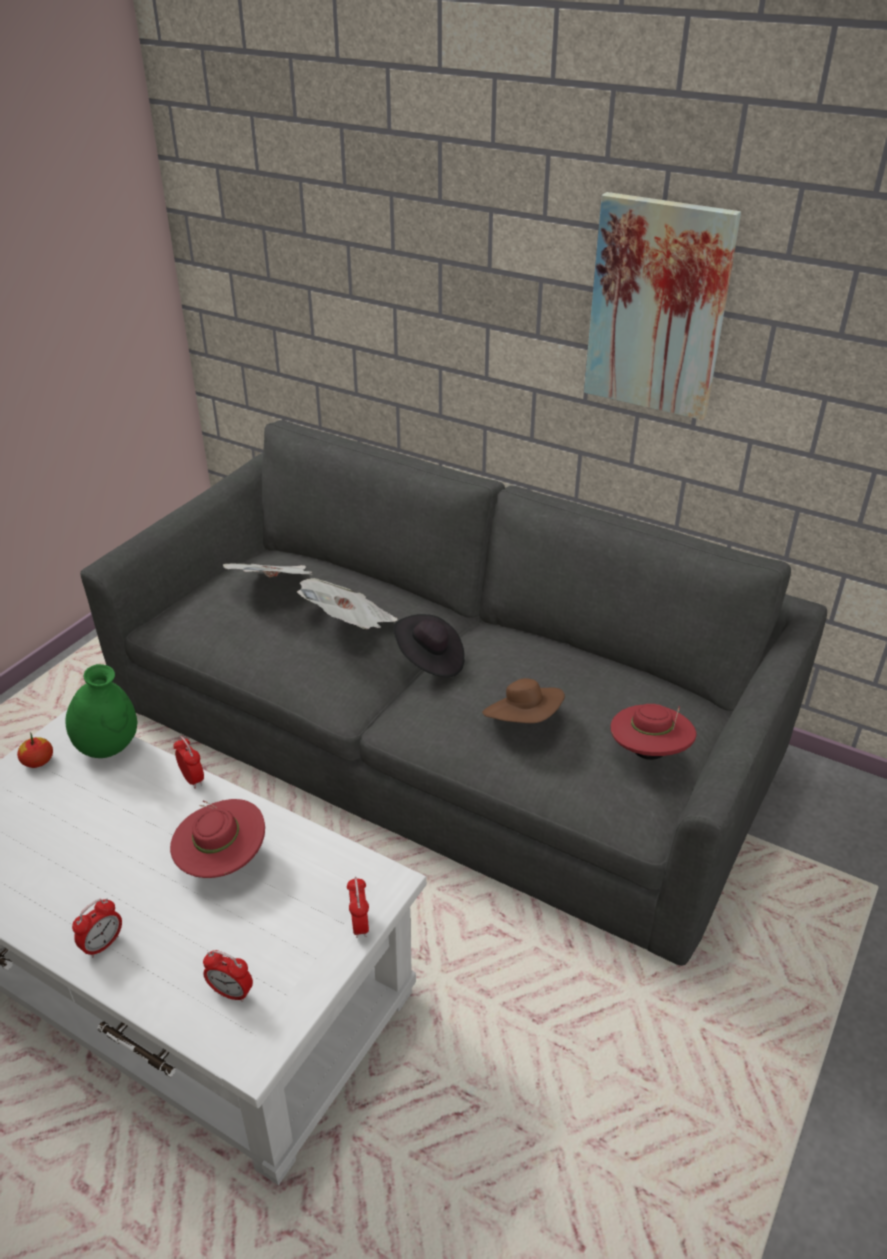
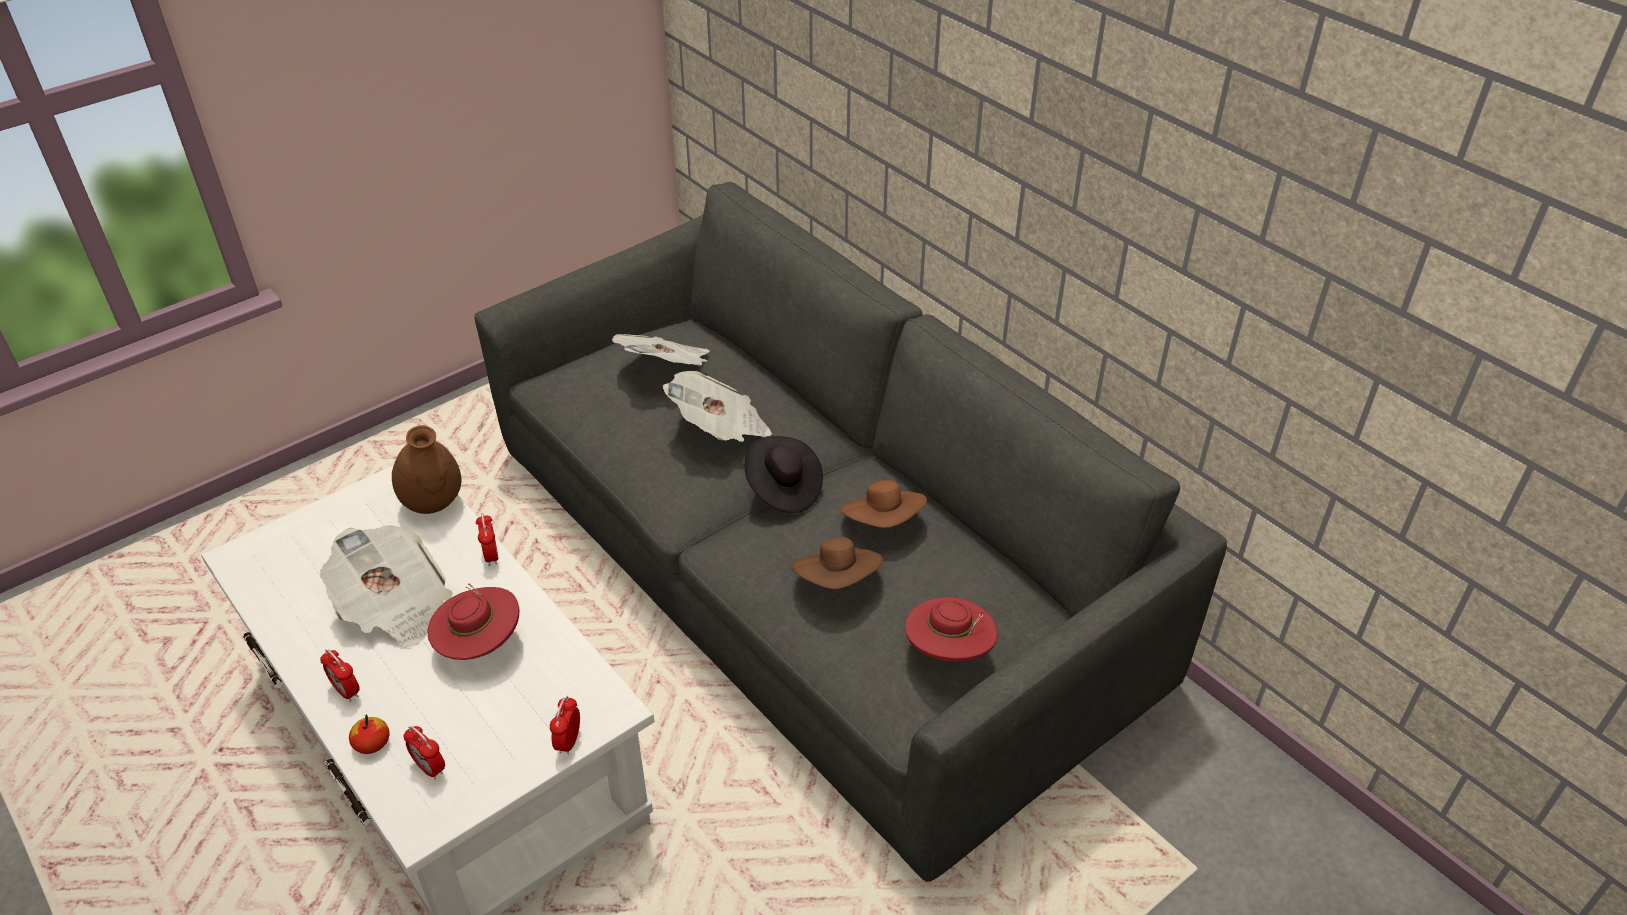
camera: 20 degrees right, 5 degrees up
apple [17,733,53,768] -> apple moved to [349,714,389,754]
green vase [66,664,138,758] -> brown vase [392,425,461,514]
alarm clock [72,898,122,958] -> alarm clock turned 75 degrees clockwise [320,650,360,702]
picture [584,192,741,420] -> none
none -> newspaper [320,525,453,647]
none -> brown hat [840,480,927,528]

